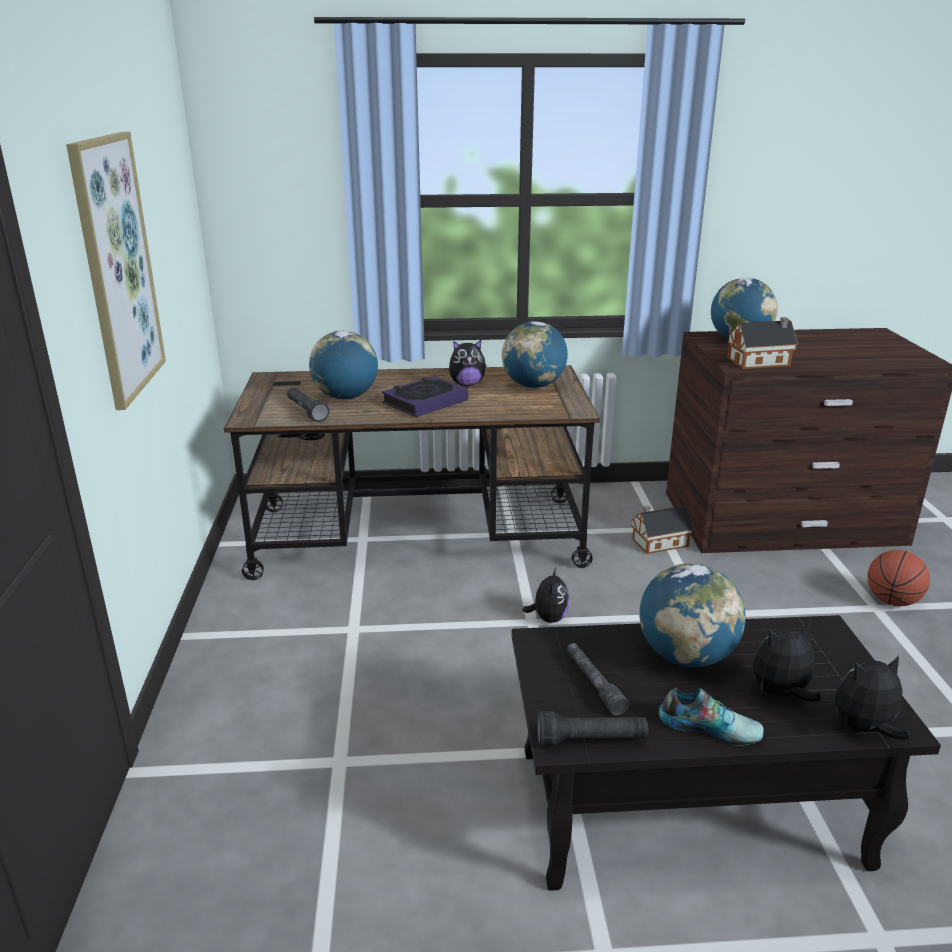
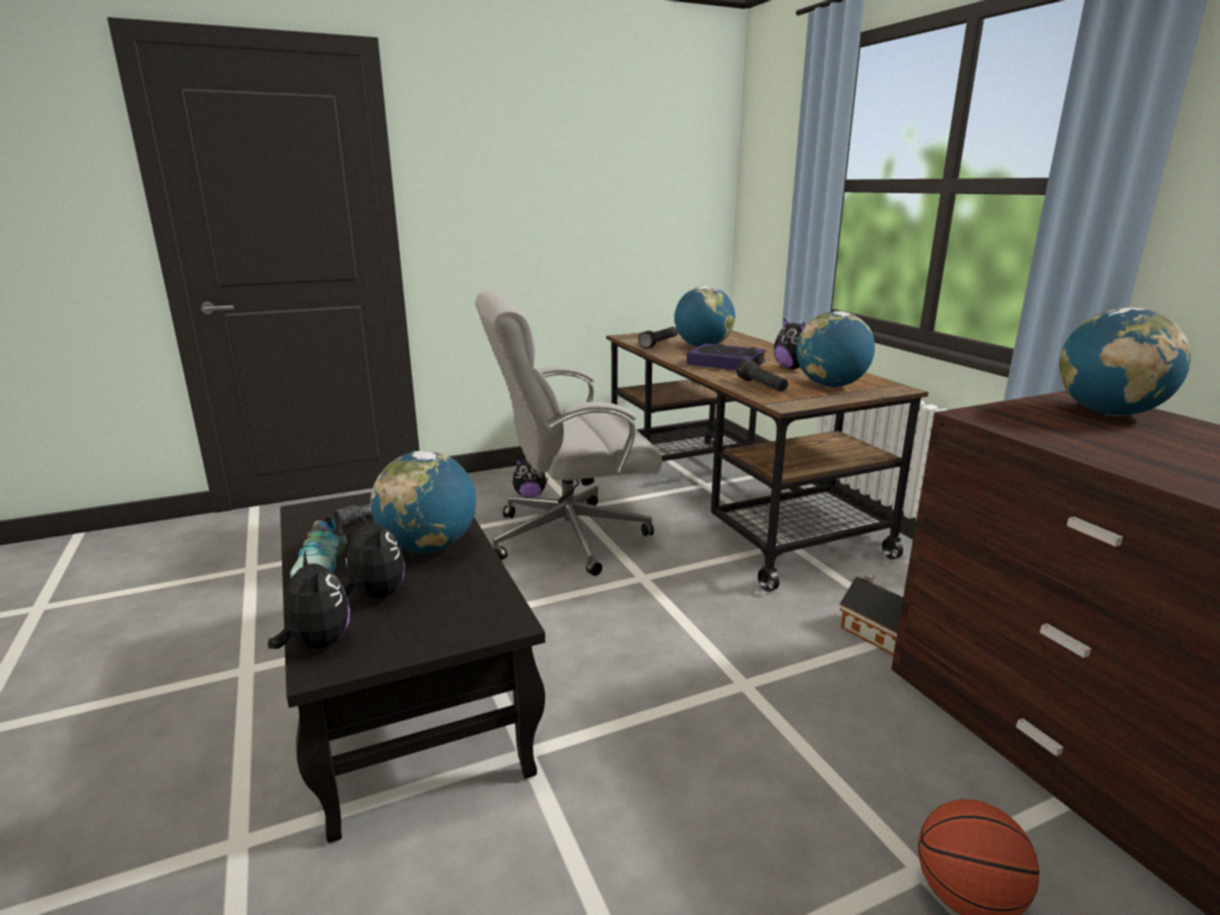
camera: 70 degrees right, 5 degrees down
picture [66,132,166,410] -> none
plush toy [522,568,569,623] -> plush toy moved to [513,459,548,498]
black flashlight [537,711,648,746] -> black flashlight moved to [736,359,788,392]
toy house [727,317,798,369] -> none
none -> grey office chair [475,291,662,576]

